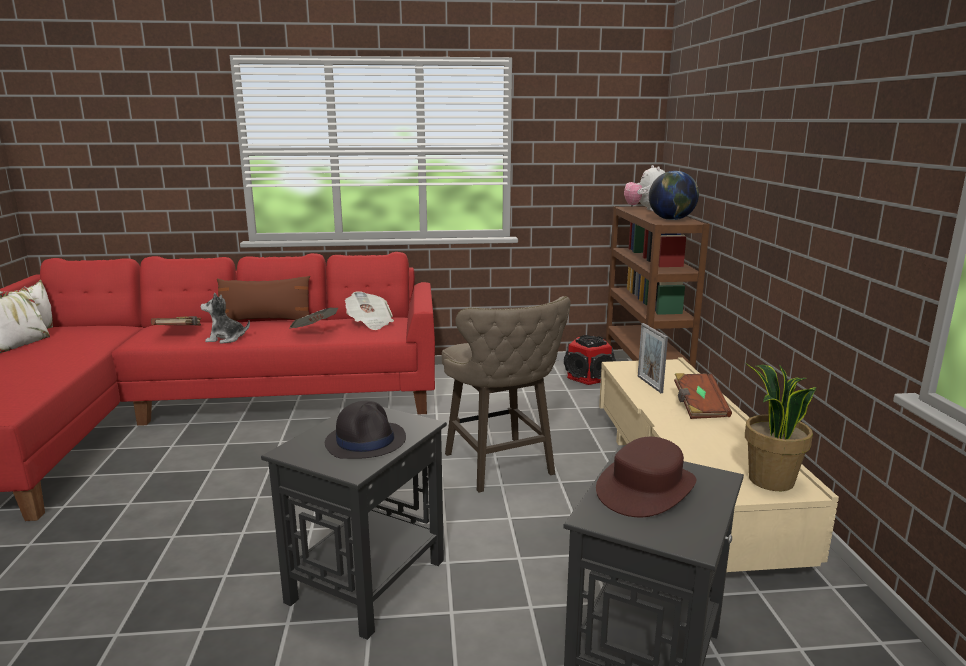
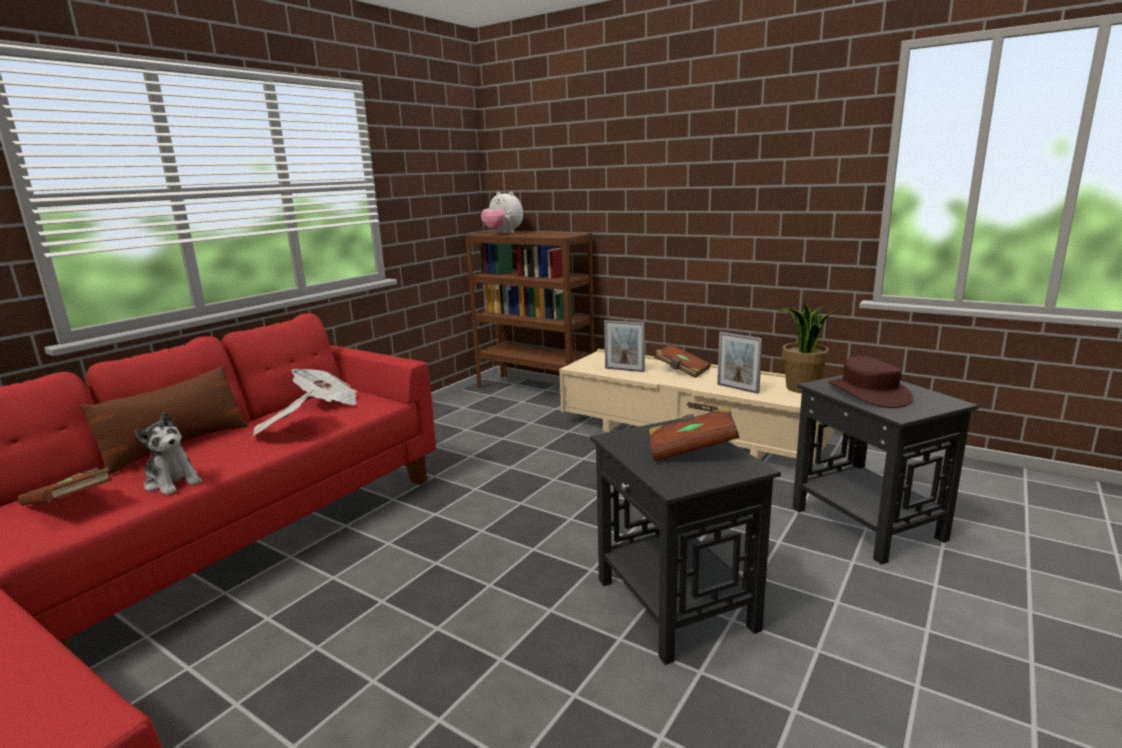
camera: 50 degrees left, 0 degrees up
plush toy [201,293,250,344] -> plush toy turned 90 degrees counterclockwise [134,412,202,495]
black hat [325,401,406,459] -> brown book [649,406,740,461]
beige stool [442,296,570,493] -> none
speaker [564,335,616,385] -> none
globe [649,171,699,220] -> none
none -> picture frame [717,332,763,394]

